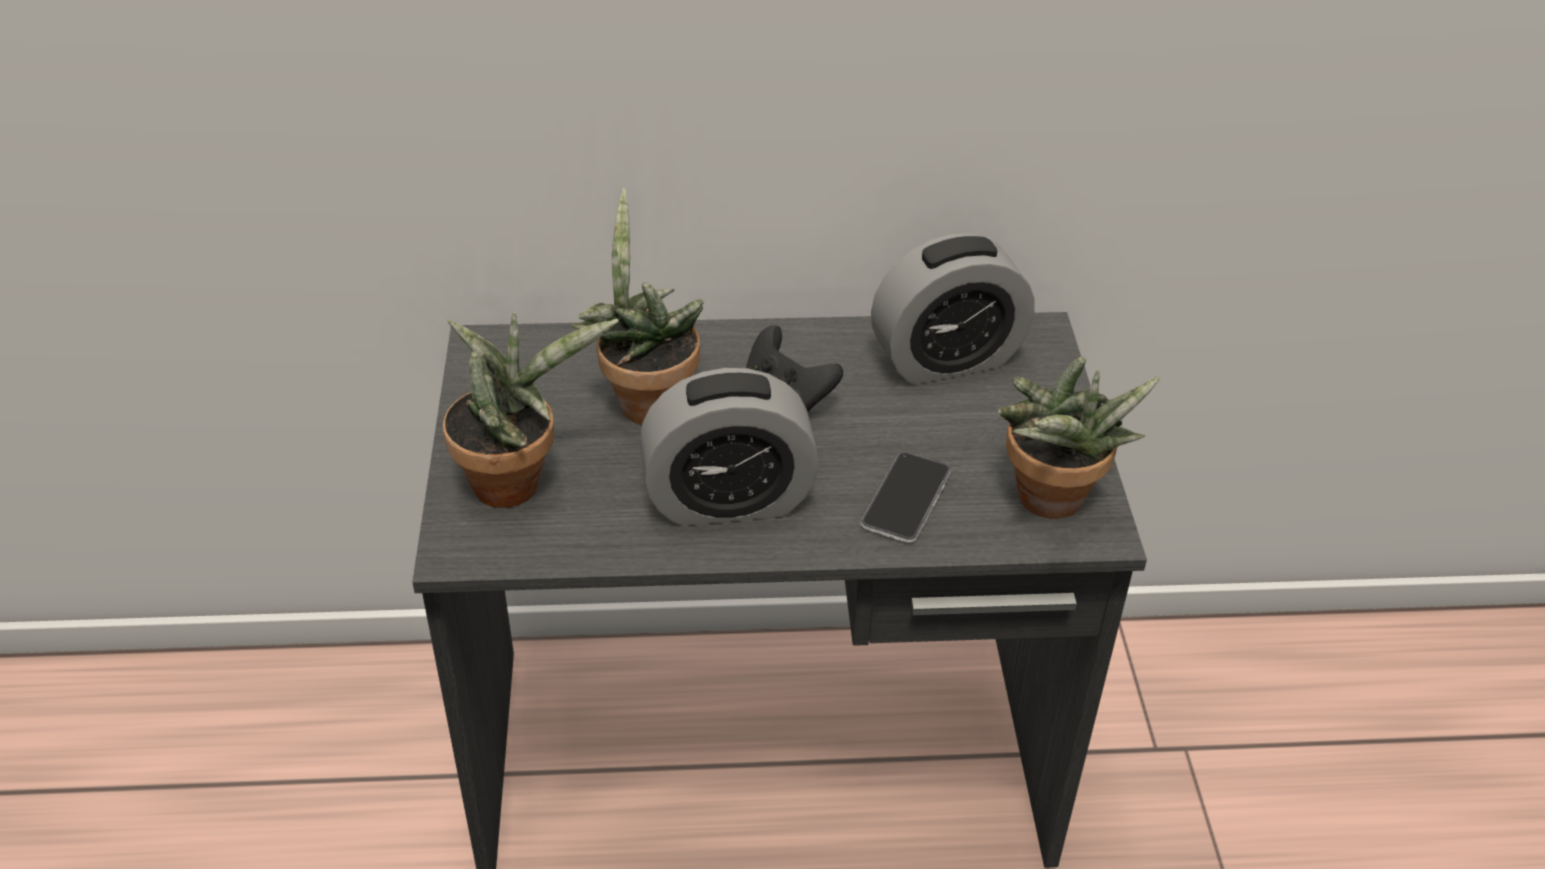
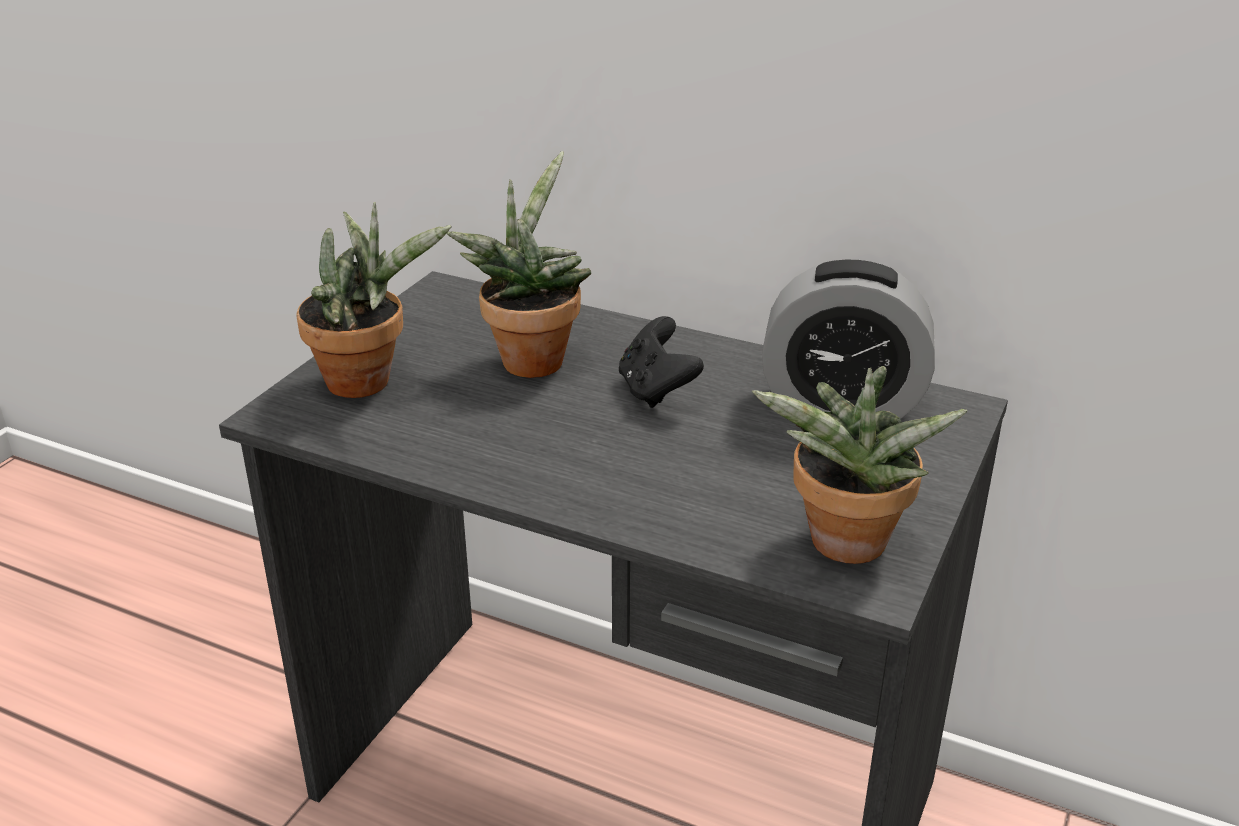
camera: 30 degrees right, 10 degrees down
alarm clock [640,368,819,526] -> none
phone [860,452,951,543] -> none

